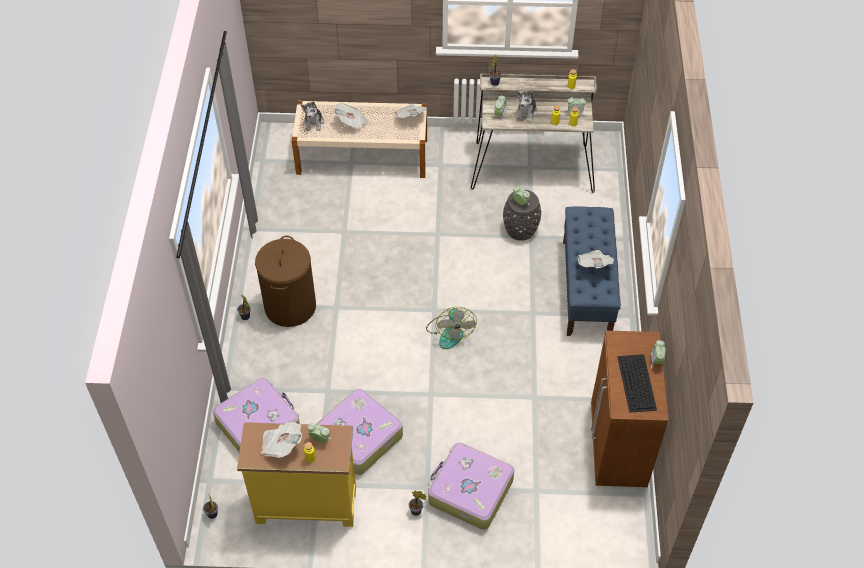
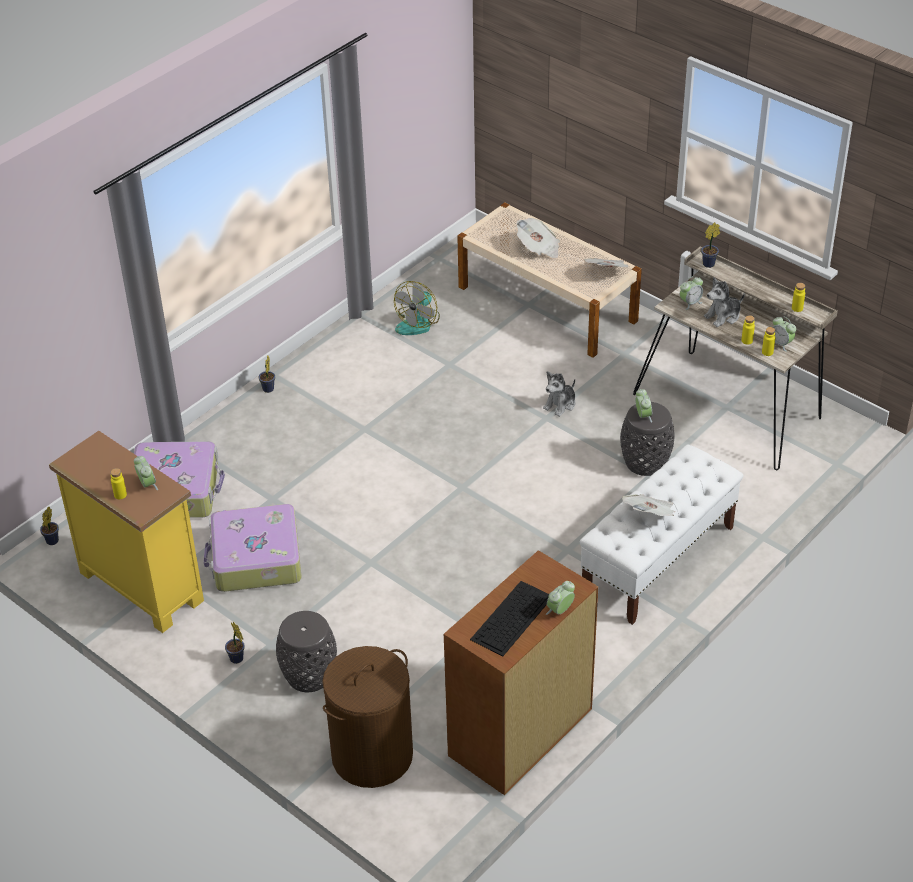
camera: 40 degrees right, 10 degrees down
brown laundry basket [255,236,316,327] -> brown laundry basket moved to [322,646,413,788]
newspaper [261,421,302,458] -> none
plush toy [301,101,324,131] -> plush toy moved to [543,371,576,417]
fan [426,307,477,349] -> fan moved to [394,281,440,335]
suitcase [428,443,514,530] -> grey stool [276,611,337,692]
blue bench [563,207,621,336] -> white bench [580,444,743,625]

